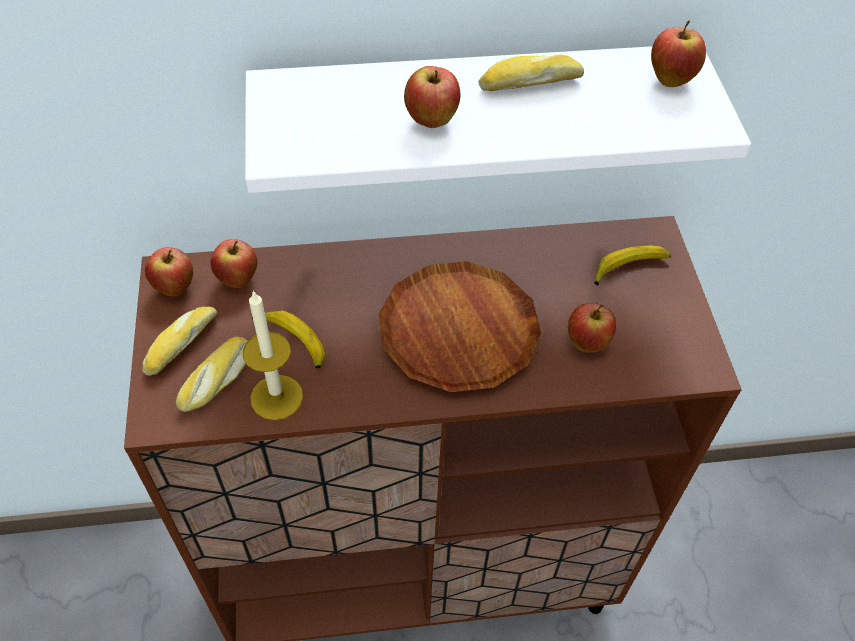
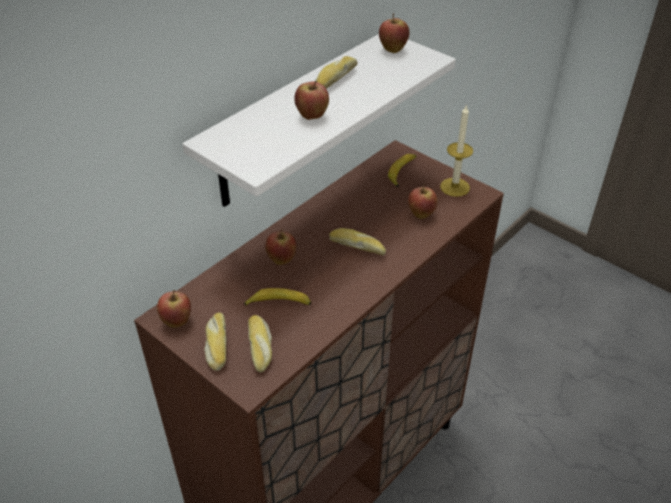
camera: 40 degrees left, 10 degrees down
apple [210,239,258,288] -> apple moved to [265,229,296,265]
candle [242,290,303,420] -> candle moved to [440,104,473,197]
brown plate [378,261,541,392] -> bread [329,228,386,255]

